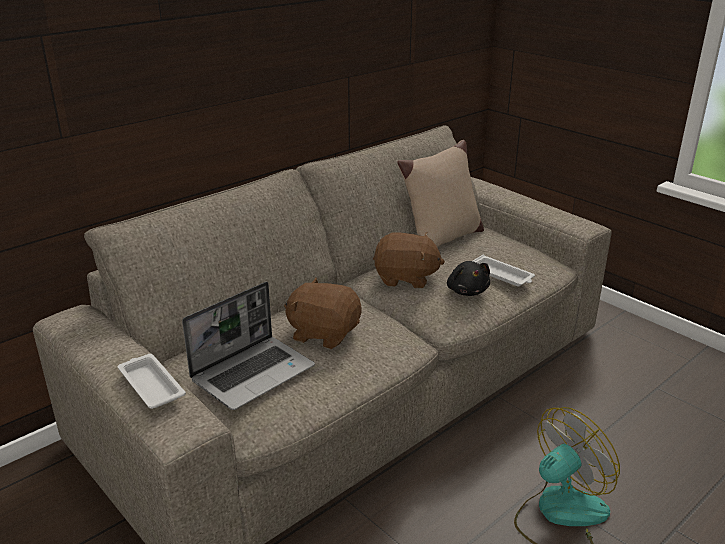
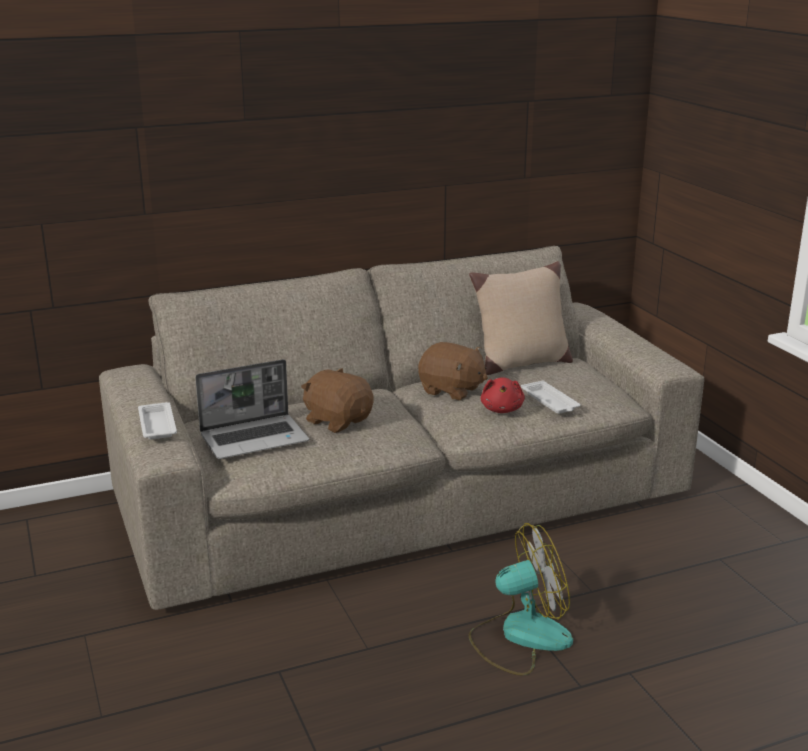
camera: 20 degrees right, 5 degrees down
black plush toy [447,261,490,296] -> red plush toy [480,377,525,413]

